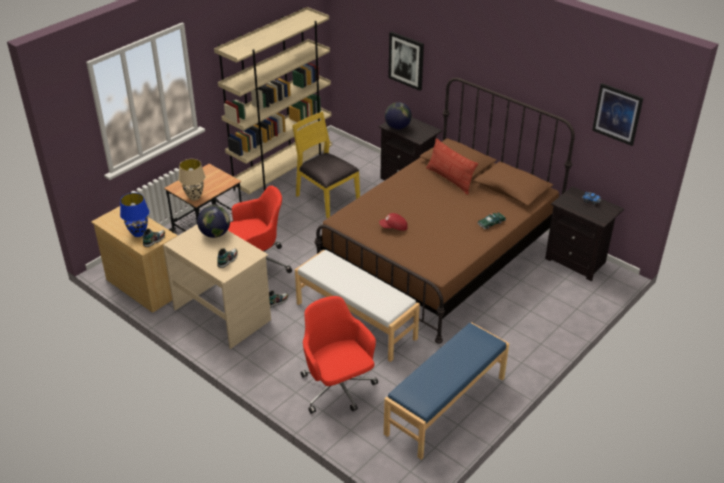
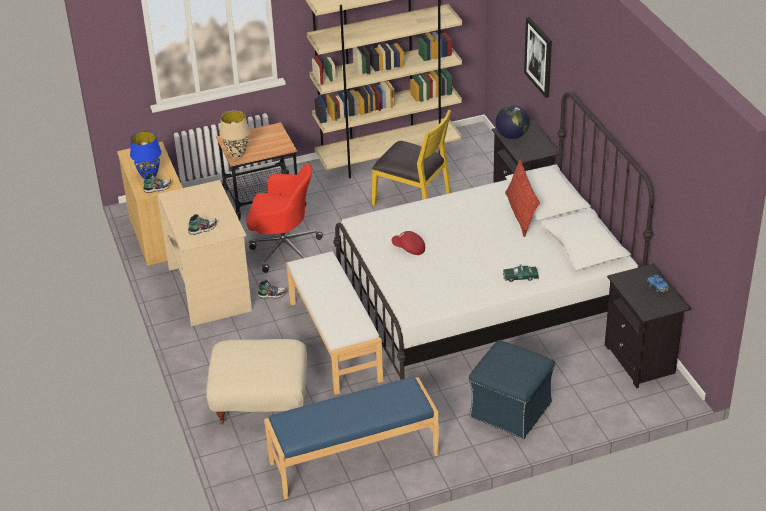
camera: 30 degrees right, 0 degrees up
globe [197,205,230,238] -> none
yellow chair [292,112,360,219] -> yellow chair turned 135 degrees clockwise [372,110,451,206]
red office chair [301,296,378,414] -> beige ottoman [206,339,307,425]
brown bed [314,78,575,344] -> white bed [333,92,654,380]
picture [592,83,643,146] -> none
none -> blue ottoman [469,340,555,439]

